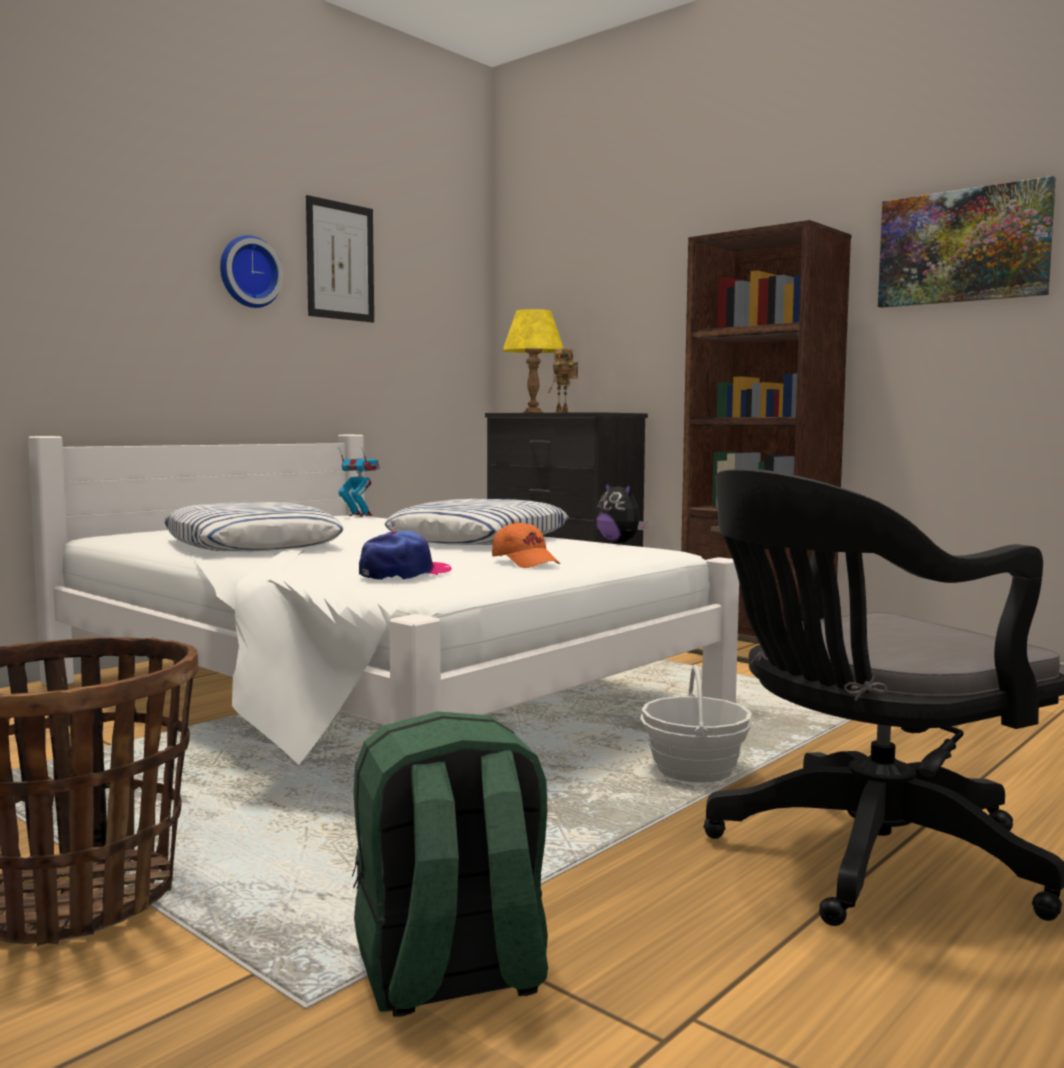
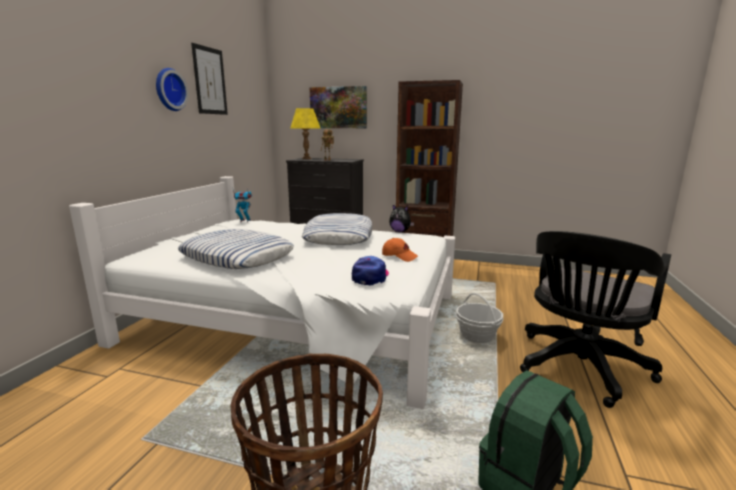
camera: 25 degrees left, 10 degrees up
picture [878,176,1056,308] -> picture moved to [310,86,367,128]

